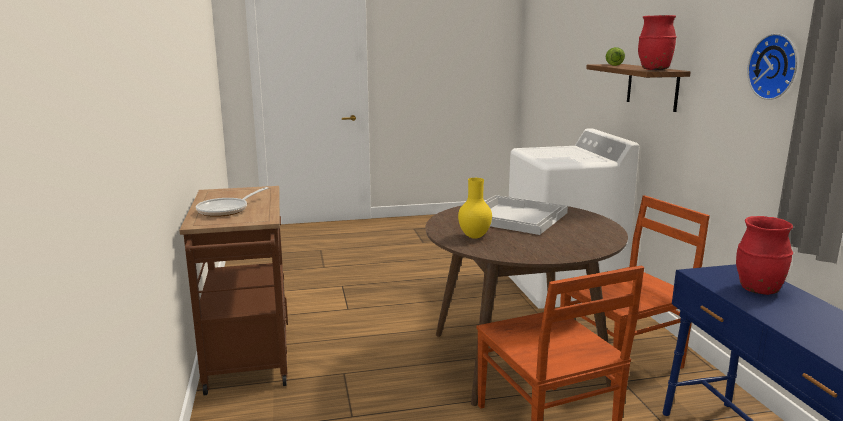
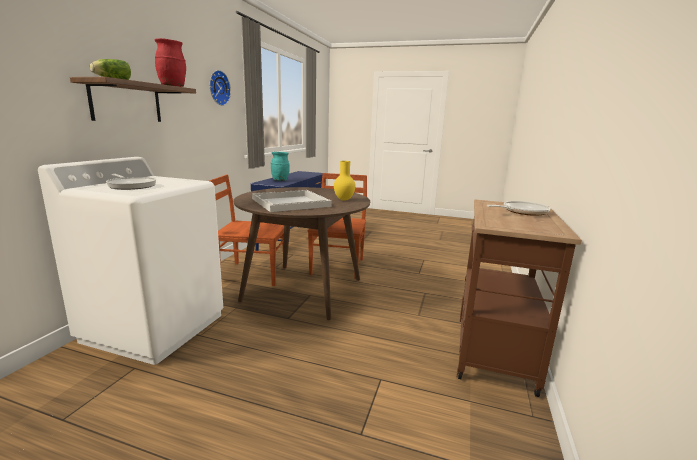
camera: 150 degrees left, 0 degrees up
red vase [736,216,793,295] -> turquoise vase [271,152,290,181]
none -> frying pan [106,174,156,190]

